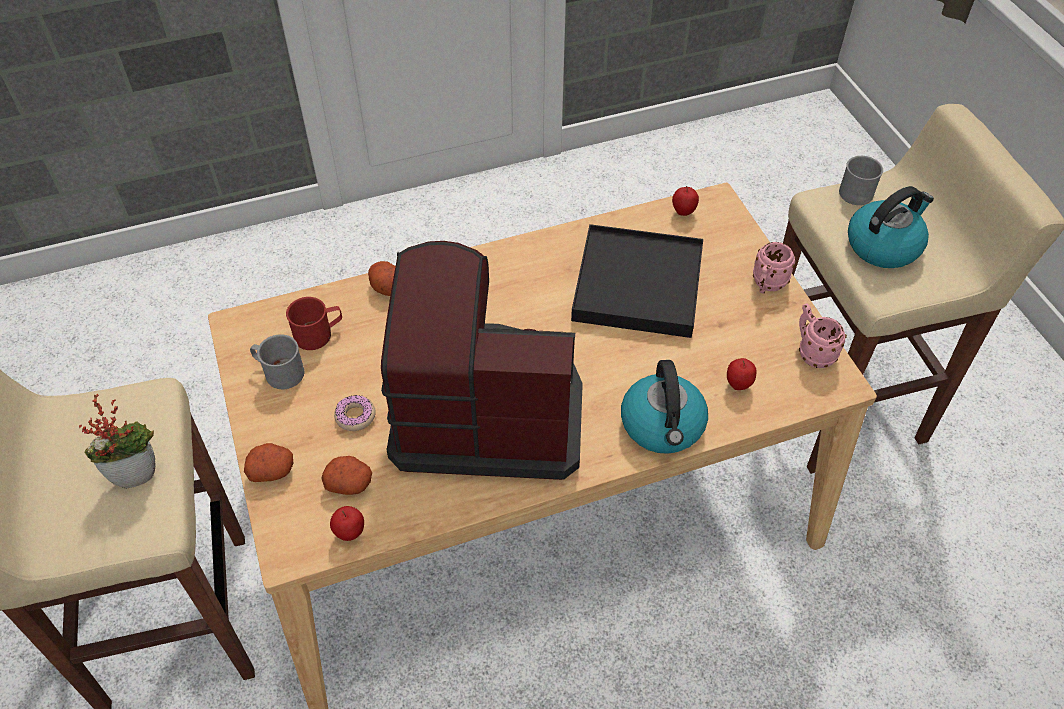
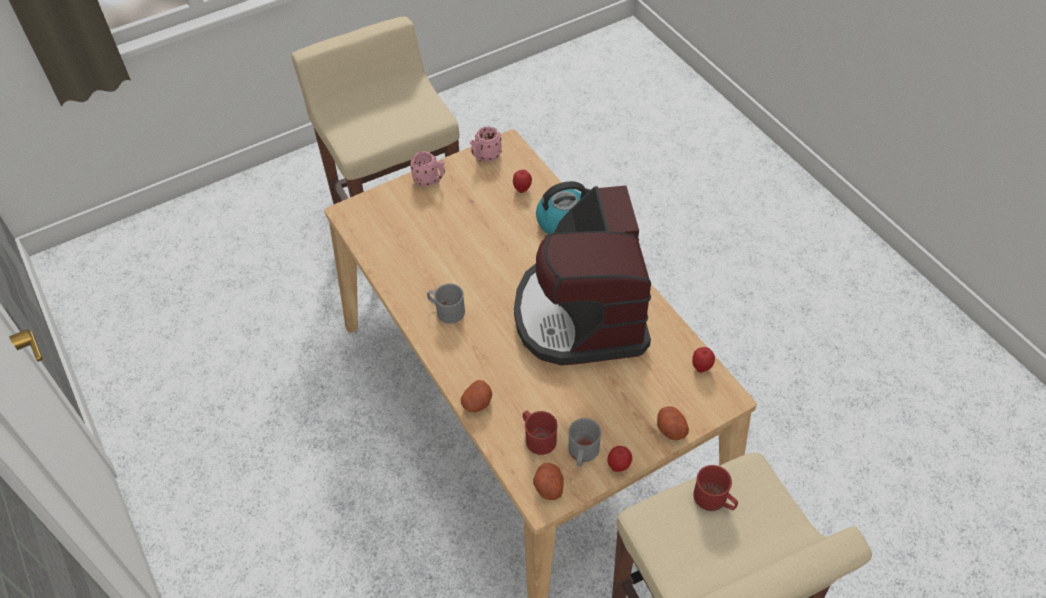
camera: 100 degrees left, 0 degrees up
potted plant [79,394,156,489] -> red mug [693,465,738,511]
potato [321,456,372,495] -> potato moved to [533,463,564,500]
donut [334,395,376,431] -> none
black tray [571,224,703,338] -> none
apple [672,186,699,216] -> apple moved to [607,446,632,472]
grey mug [839,156,883,205] -> grey mug moved to [427,283,465,324]
kettle [848,186,934,268] -> none

